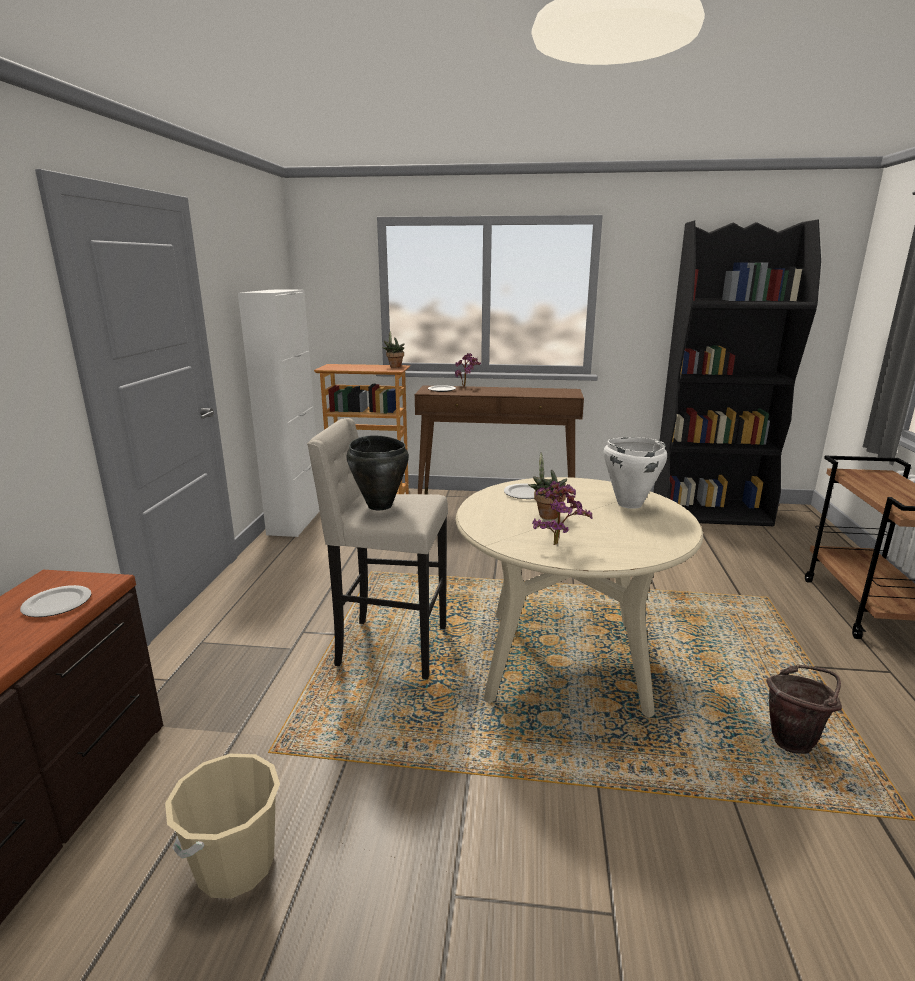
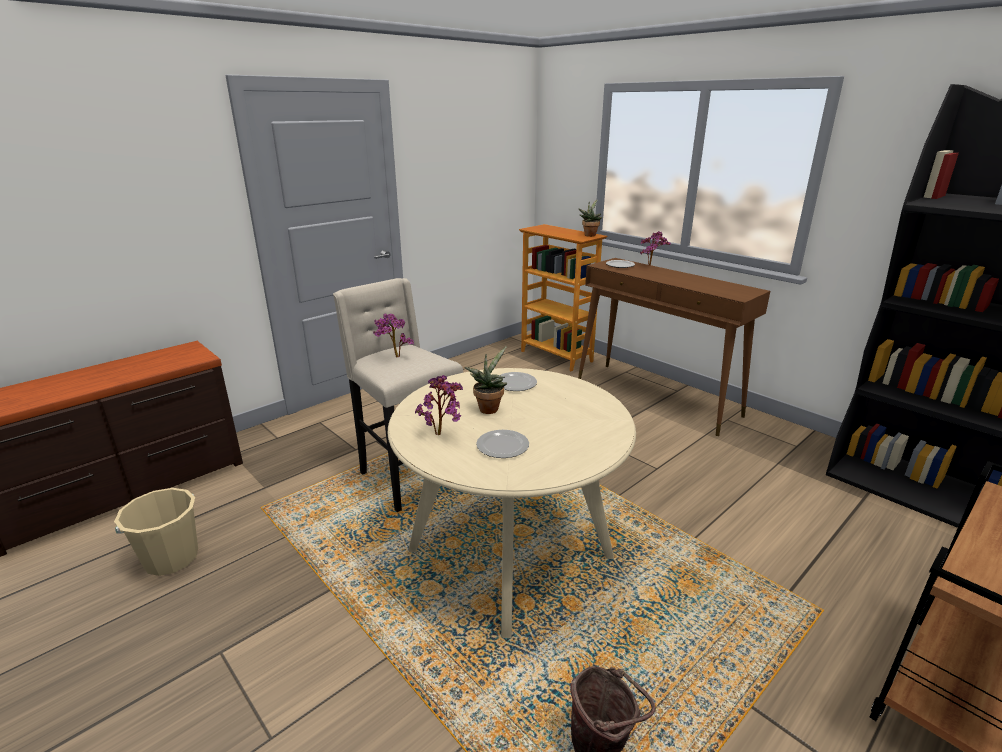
camera: 40 degrees right, 5 degrees up
plate [20,585,91,617] -> plate moved to [476,430,529,458]
white cabinet [238,290,320,537] -> none
black cooking pot [347,435,409,510] -> potted plant [373,313,414,357]
white cooking pot [604,437,667,509] -> none

